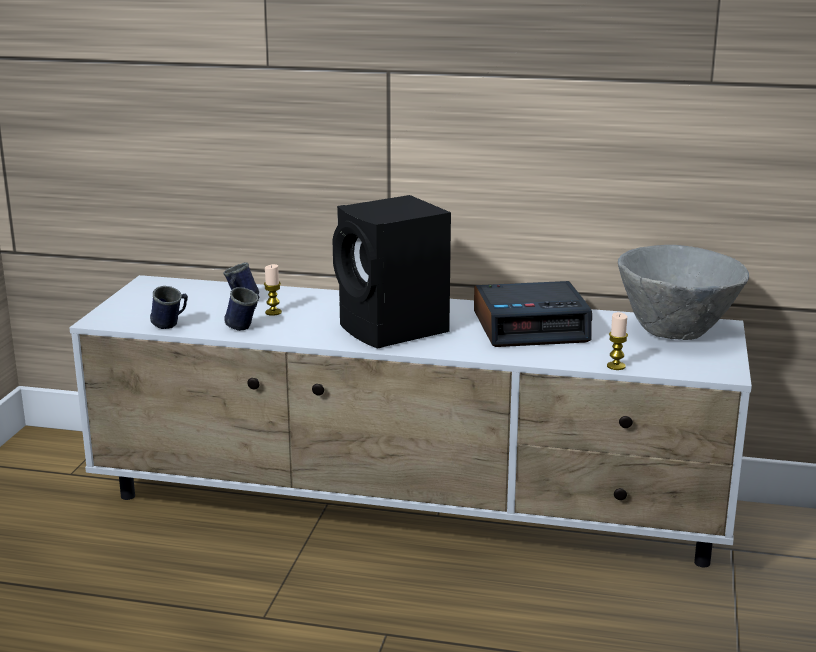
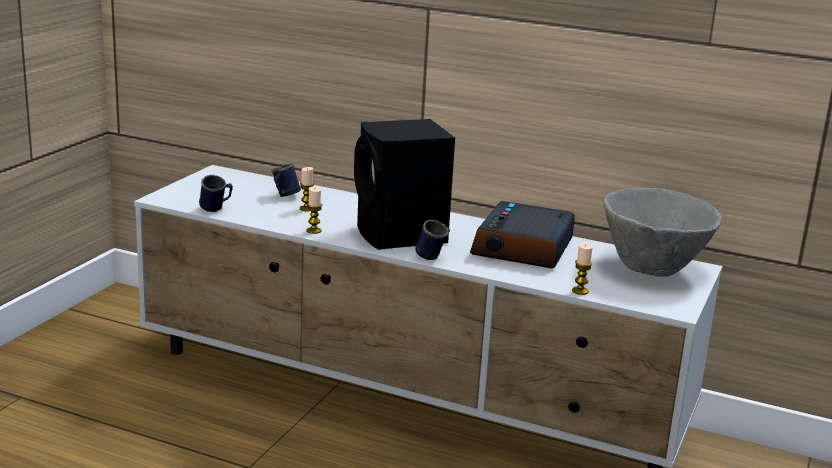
camera: 10 degrees right, 0 degrees up
blue mug [224,287,259,331] -> blue mug moved to [415,220,450,260]
alarm clock [474,281,592,347] -> alarm clock turned 105 degrees clockwise [470,201,575,268]
none -> candle [307,186,322,234]

